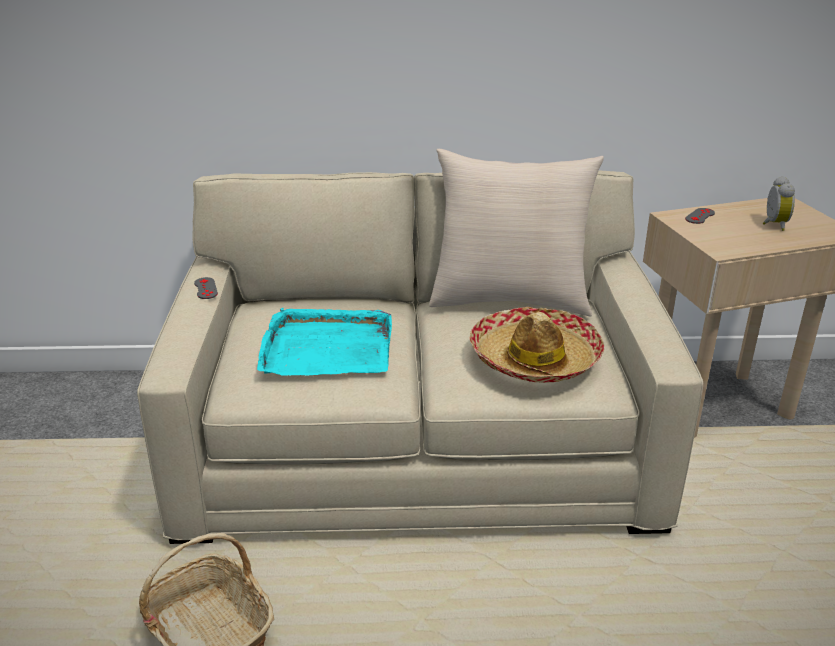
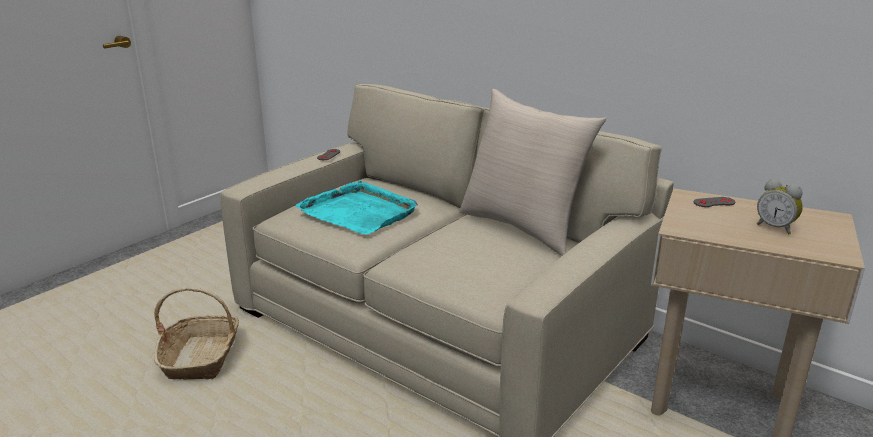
camera: 40 degrees right, 5 degrees down
hat [470,307,604,383] -> none
alarm clock [763,176,795,231] -> alarm clock turned 90 degrees clockwise [757,179,803,235]

